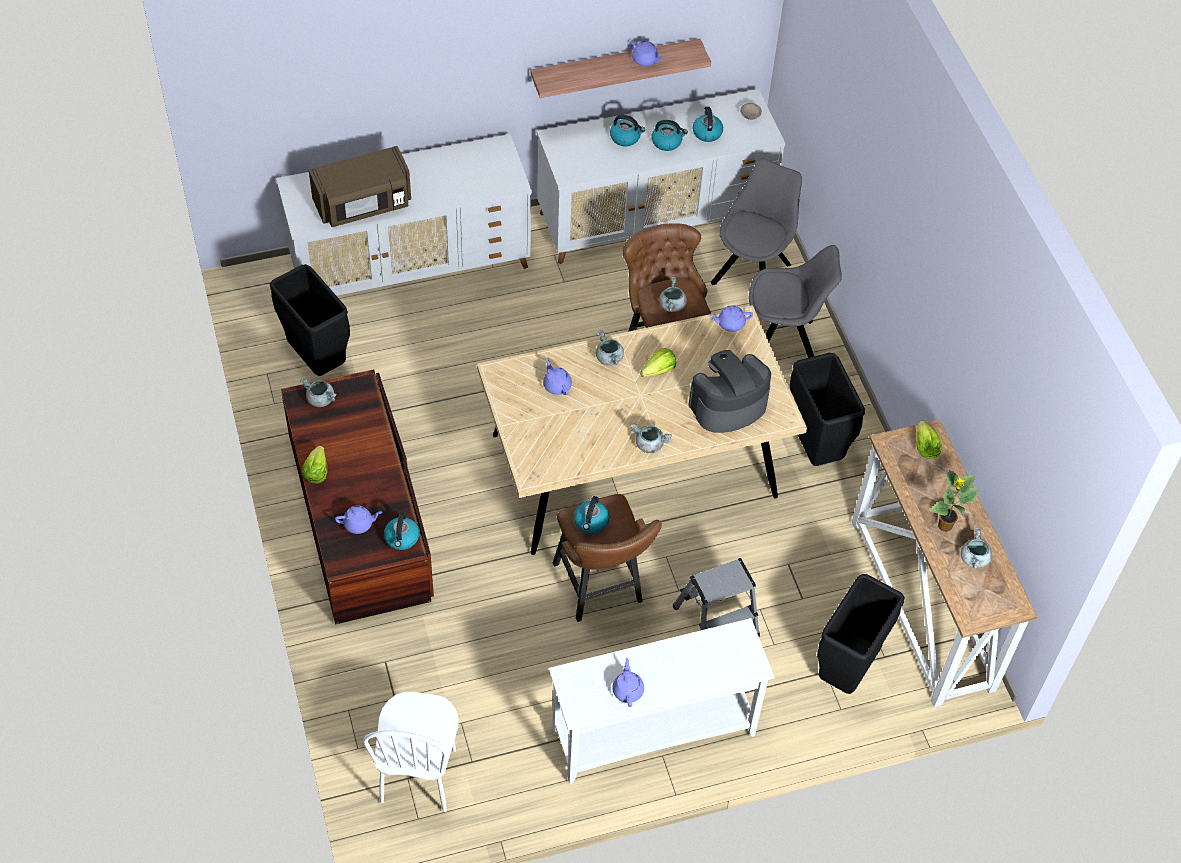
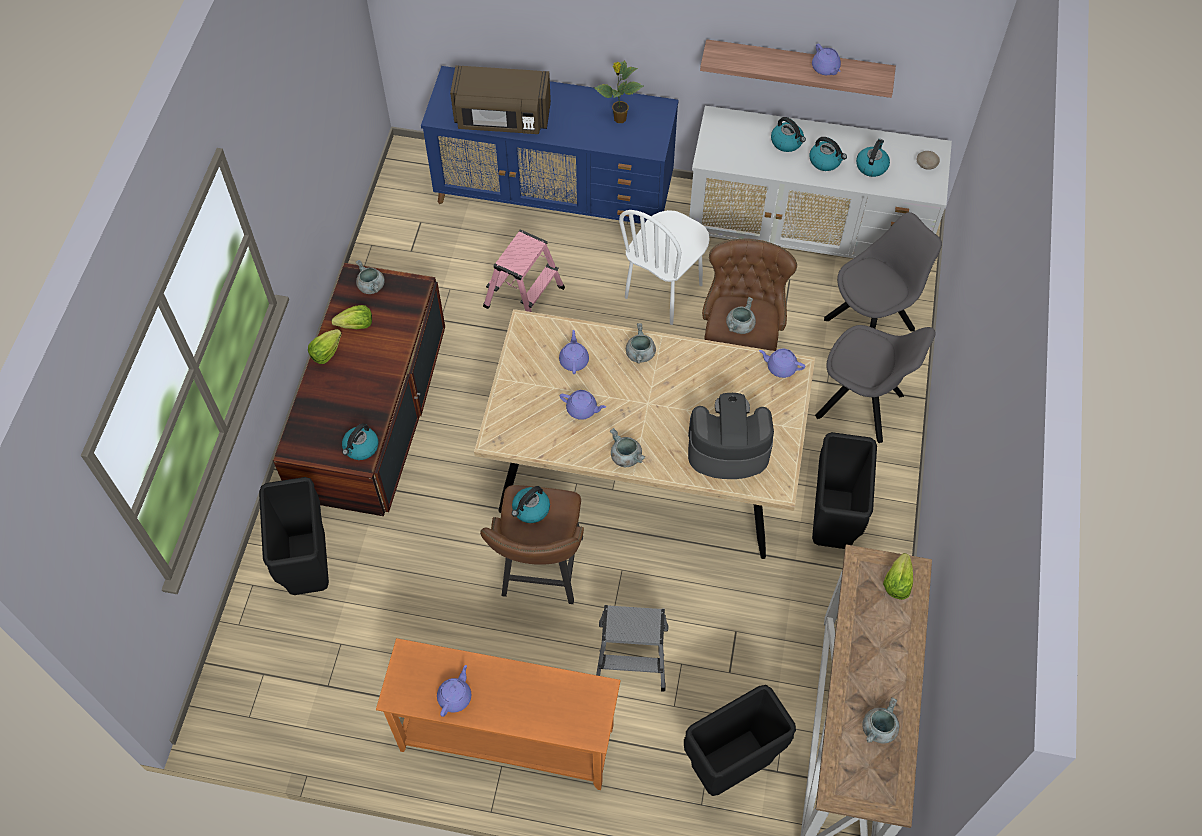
camera: 30 degrees right, 5 degrees up
black trash can [270,264,350,376] -> black trash can moved to [259,477,329,595]
white dresser [276,134,532,296] -> blue dresser [421,66,679,224]
purple teapot [335,506,382,534] -> purple teapot moved to [560,390,606,420]
white chair [363,692,459,812] -> white chair moved to [619,210,710,325]
white console table [549,618,775,784] -> orange console table [376,638,621,790]
lettuce [640,348,676,377] -> lettuce moved to [332,305,372,329]
potted plant [929,470,979,532] -> potted plant moved to [594,61,644,123]
none -> pink step ladder [483,229,565,312]

